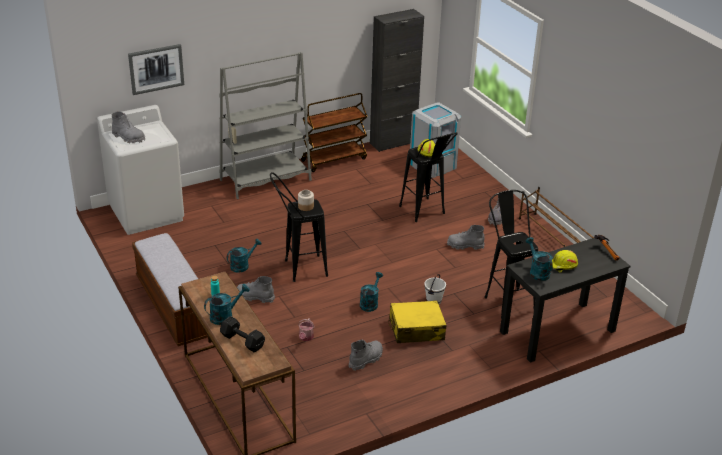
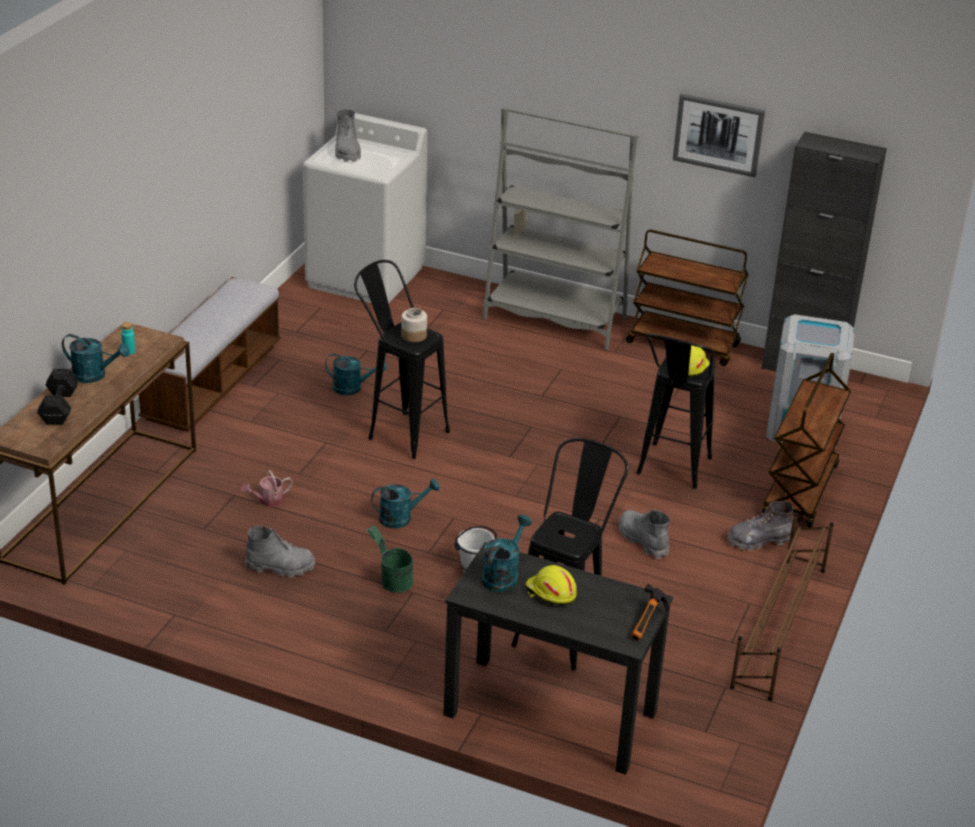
camera: 50 degrees right, 0 degrees up
picture [128,44,184,95] -> picture moved to [673,94,765,177]
grey boot [237,276,275,303] -> none
yellow suitcase [388,300,446,343] -> green bucket [366,526,413,593]
none -> brown cart [762,353,851,527]

